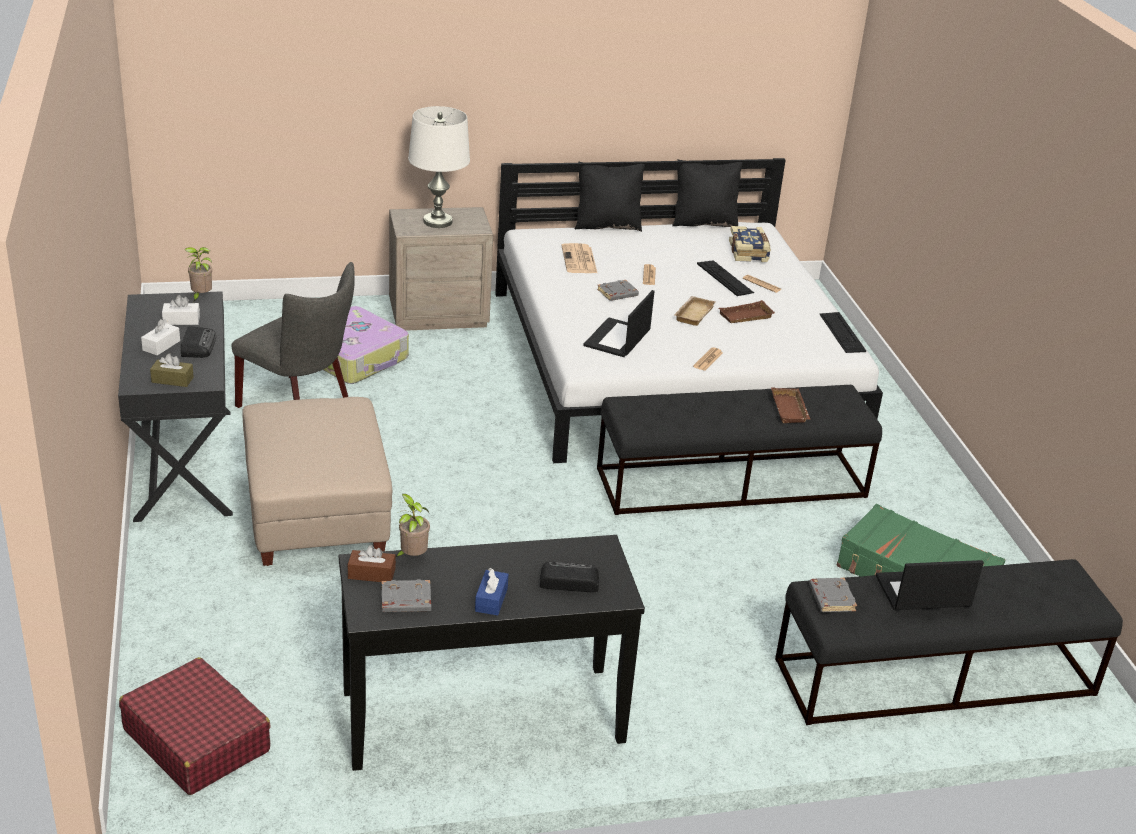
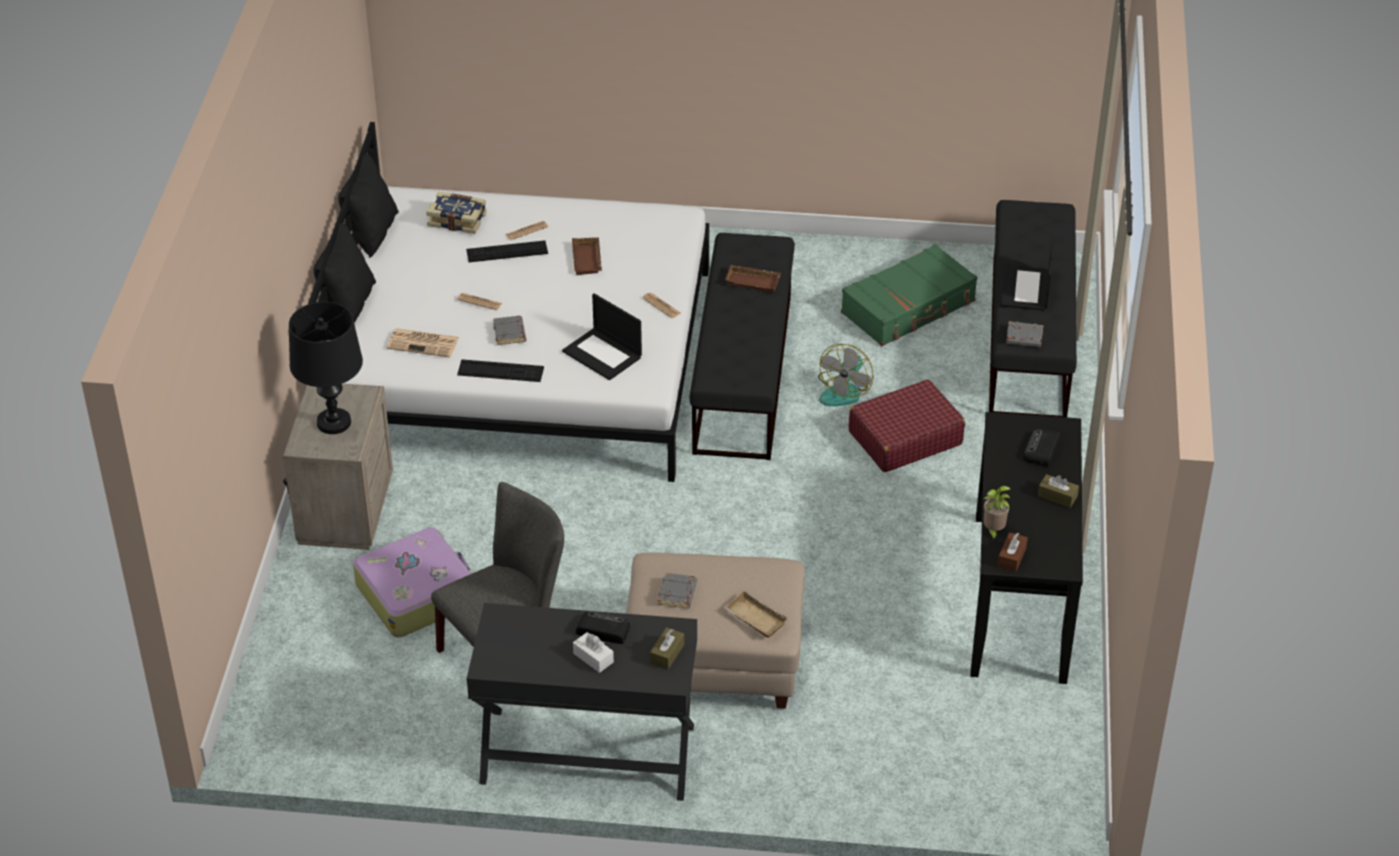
camera: 70 degrees left, 10 degrees up
red suitcase [119,657,271,795] -> red suitcase moved to [849,379,965,472]
white tissue box [162,295,200,325] -> none
potted plant [184,247,212,302] -> none
grey book [381,579,431,612] -> grey book moved to [658,573,697,608]
white table lamp [408,106,470,228] -> black table lamp [289,302,363,434]
blue tissue box [475,568,509,616] -> brown tissue box [1038,474,1079,508]
beige tray [675,296,715,326] -> beige tray moved to [723,590,789,637]
keyboard [820,312,866,353] -> keyboard moved to [457,359,544,382]
none -> fan [818,344,874,406]

